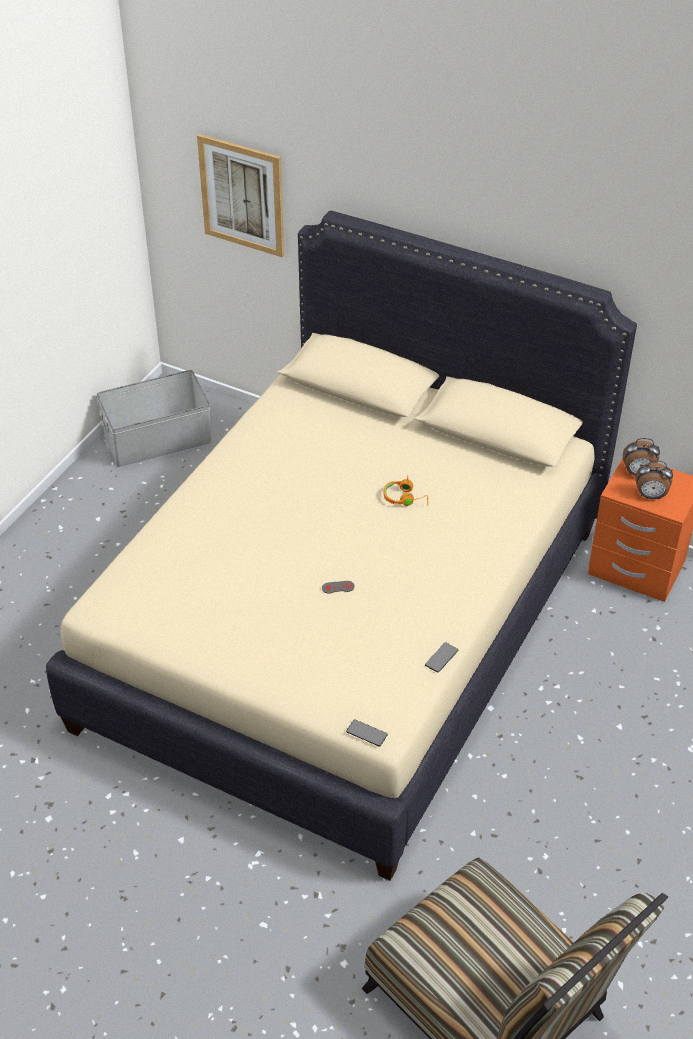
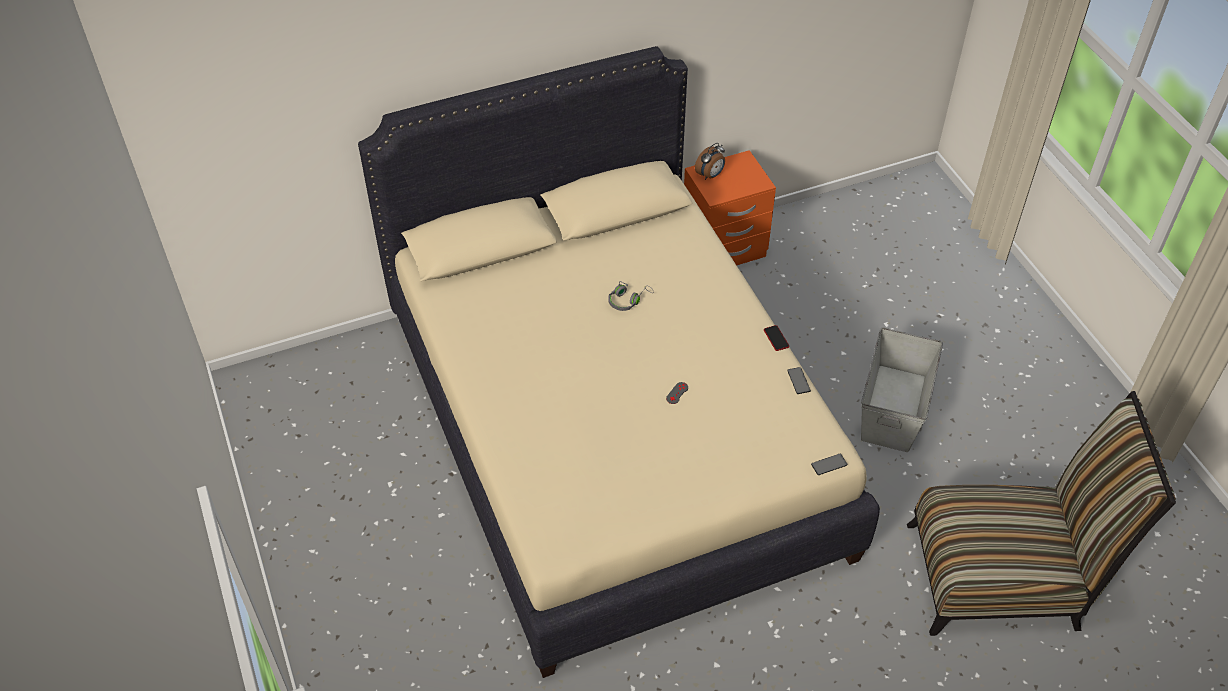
camera: 50 degrees left, 5 degrees up
grey storage box [97,370,211,467] -> grey storage box moved to [861,327,943,452]
picture [197,134,284,257] -> none
orange headphones [384,476,428,506] -> grey headphones [608,281,653,311]
alarm clock [635,460,673,499] -> none
none -> phone [764,325,789,351]

